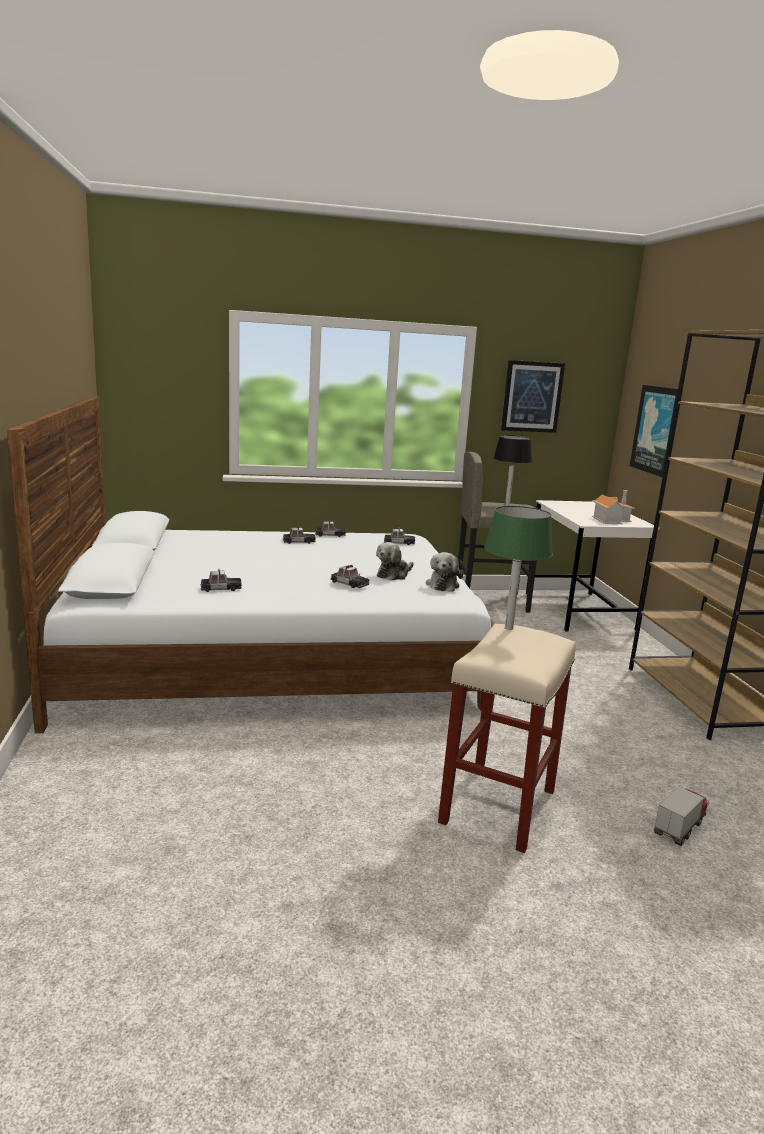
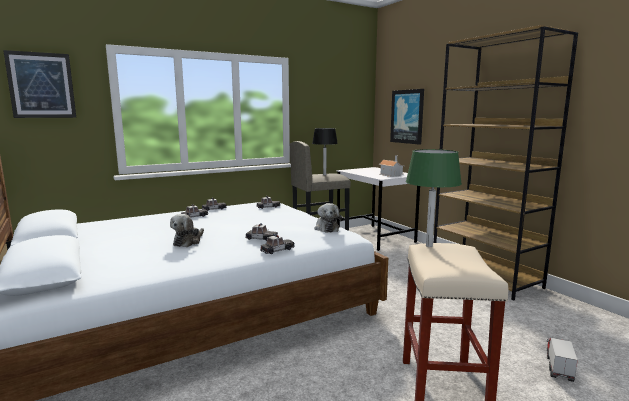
camera: 20 degrees left, 5 degrees down
toy car [200,569,242,592] -> toy car moved to [260,234,295,254]
plush toy [376,542,414,580] -> plush toy moved to [170,214,204,247]
picture [501,360,565,433] -> picture moved to [3,50,76,118]

